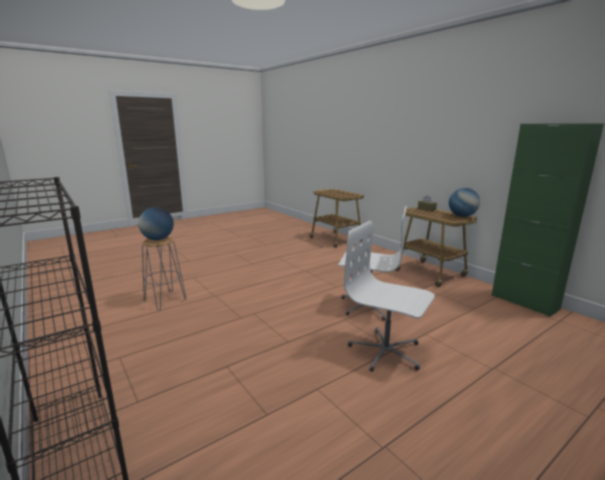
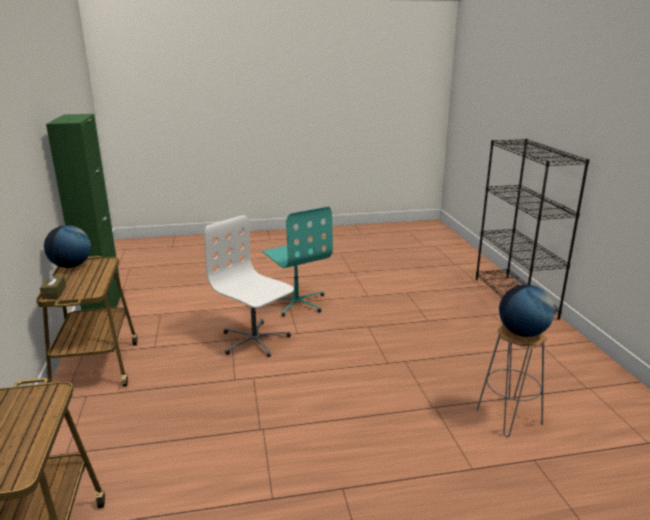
camera: 155 degrees left, 5 degrees up
white office chair [344,221,435,372] -> turquoise office chair [262,207,333,317]

